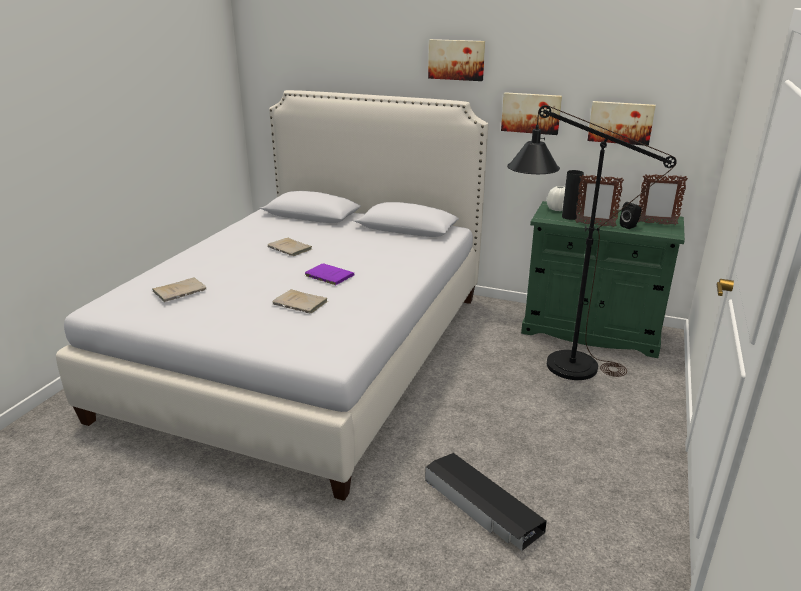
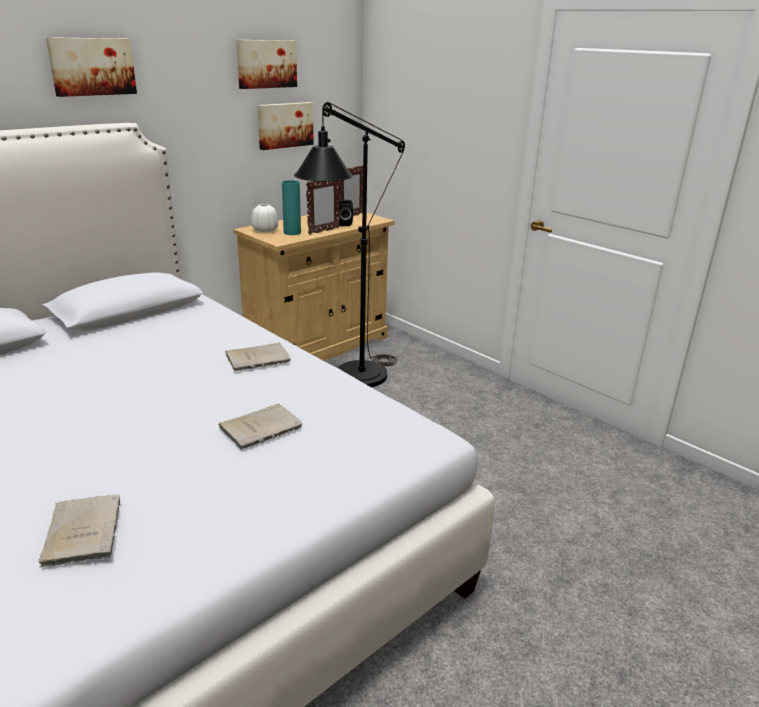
camera: 65 degrees left, 0 degrees up
beige book [268,238,312,256] -> beige book moved to [225,342,291,371]
purple book [305,263,355,285] -> none
black storage box [425,453,547,551] -> none
picture [501,92,562,135] -> picture moved to [236,40,297,89]
green cabinet [521,201,685,358] -> beige cabinet [234,211,395,360]
black vase [562,170,584,220] -> turquoise vase [282,180,301,235]

